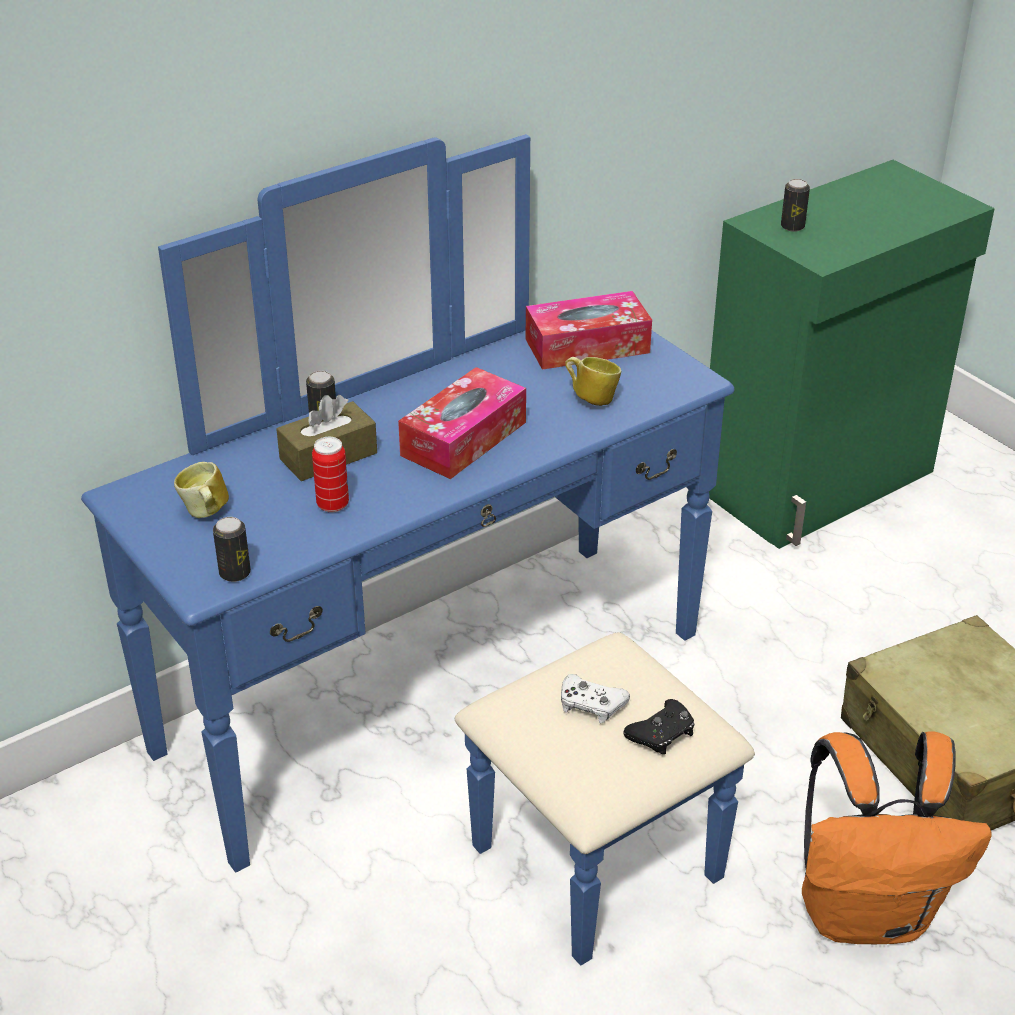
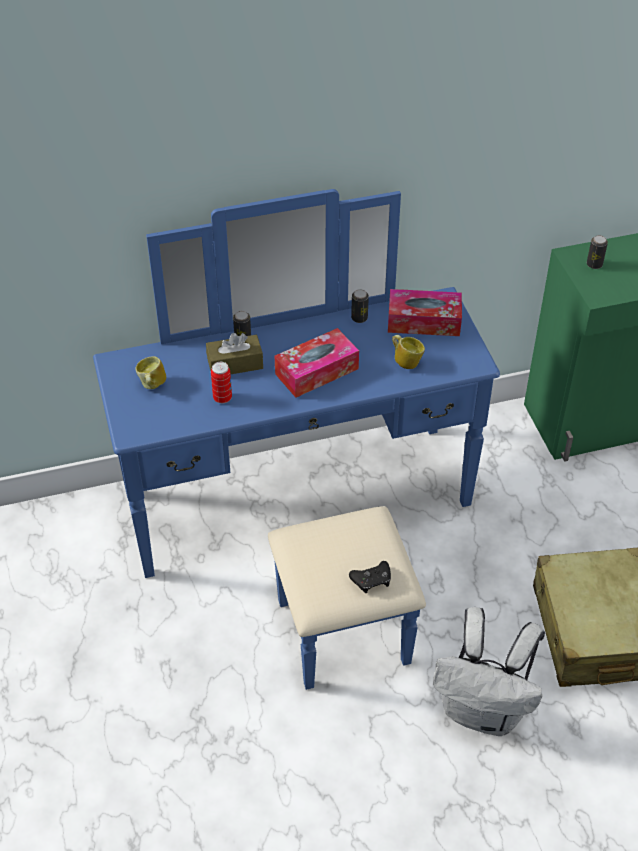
camera: 20 degrees right, 10 degrees up
can [213,517,251,582] -> can moved to [351,289,369,323]
white game controller [561,674,630,723] -> none
orange backpack [802,732,992,944] -> white backpack [433,607,545,736]

